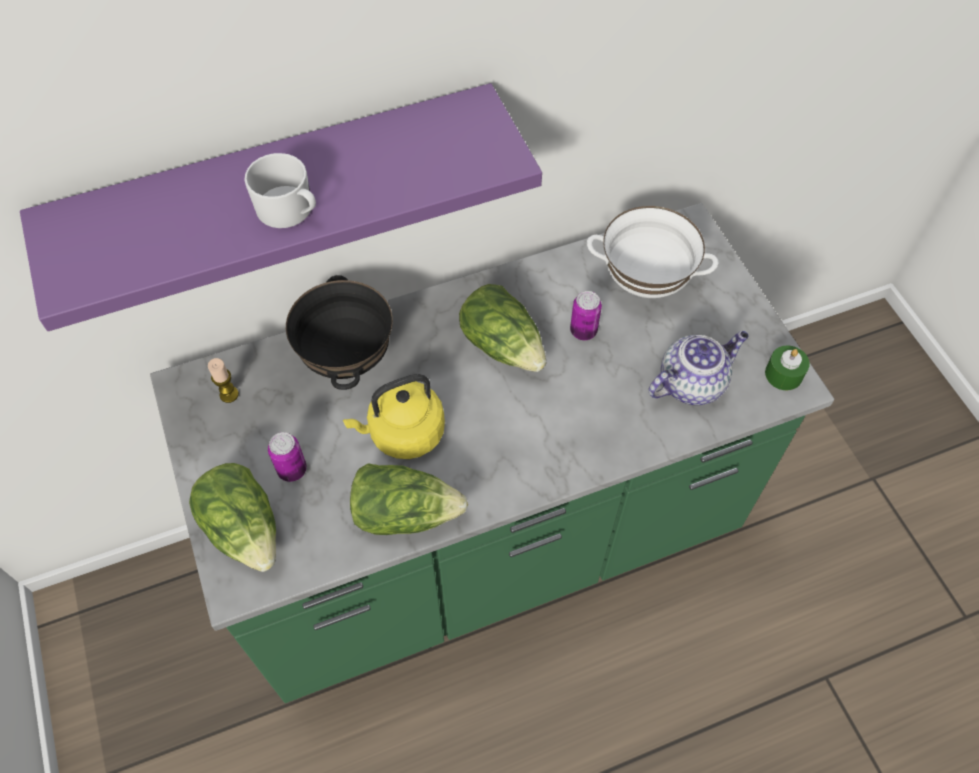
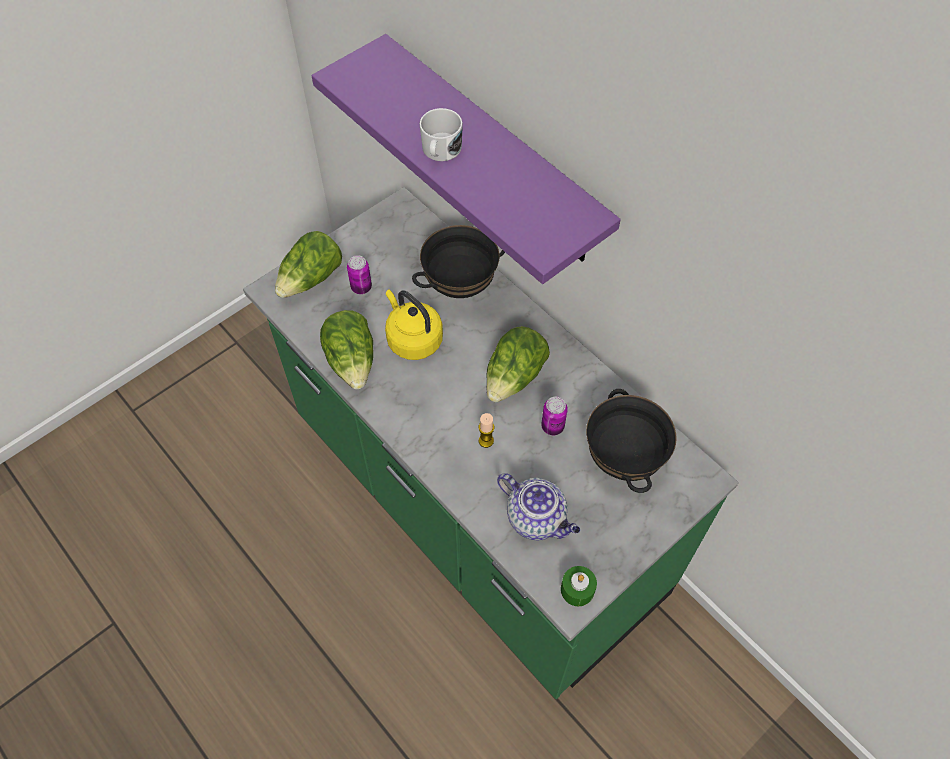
camera: 70 degrees right, 0 degrees up
candle [208,358,239,403] -> candle moved to [479,413,494,448]
white bowl [587,206,718,298] -> black bowl [586,389,677,493]

